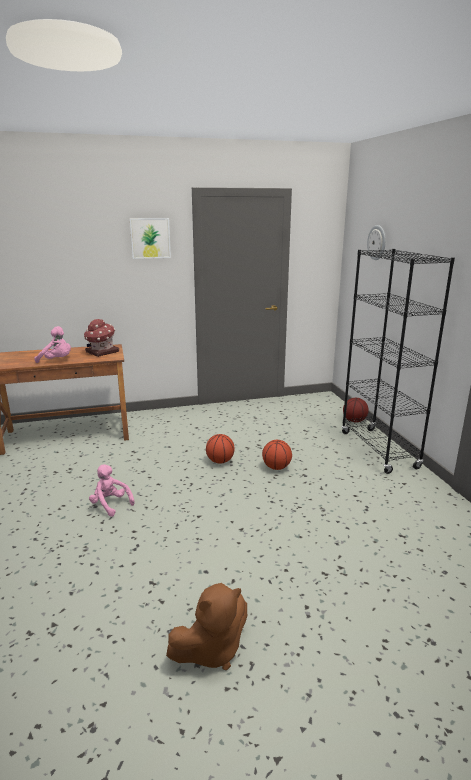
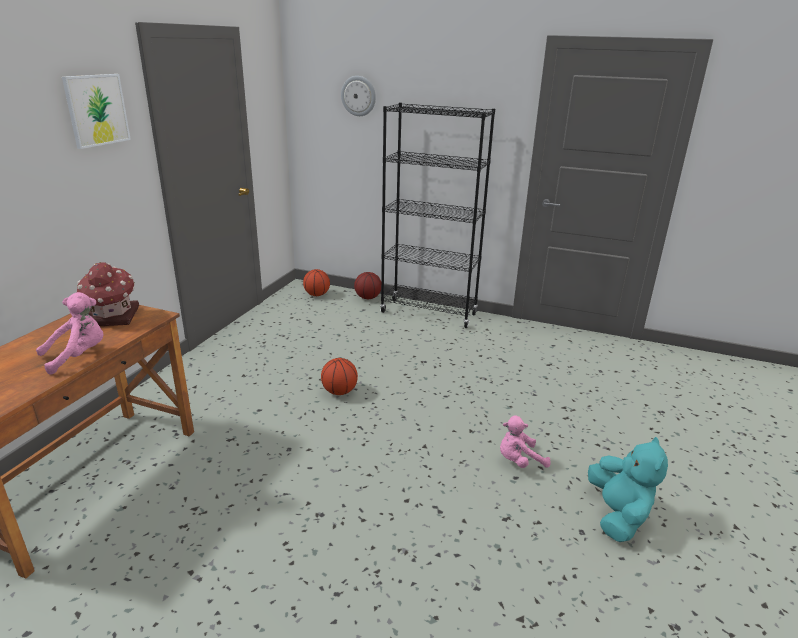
camera: 55 degrees left, 5 degrees up
pink plush toy [89,464,135,517] -> pink plush toy moved to [500,416,551,468]
brown plush toy [166,583,247,670] -> turquoise plush toy [588,437,668,542]
basketball [262,440,292,470] -> basketball moved to [303,269,330,296]

